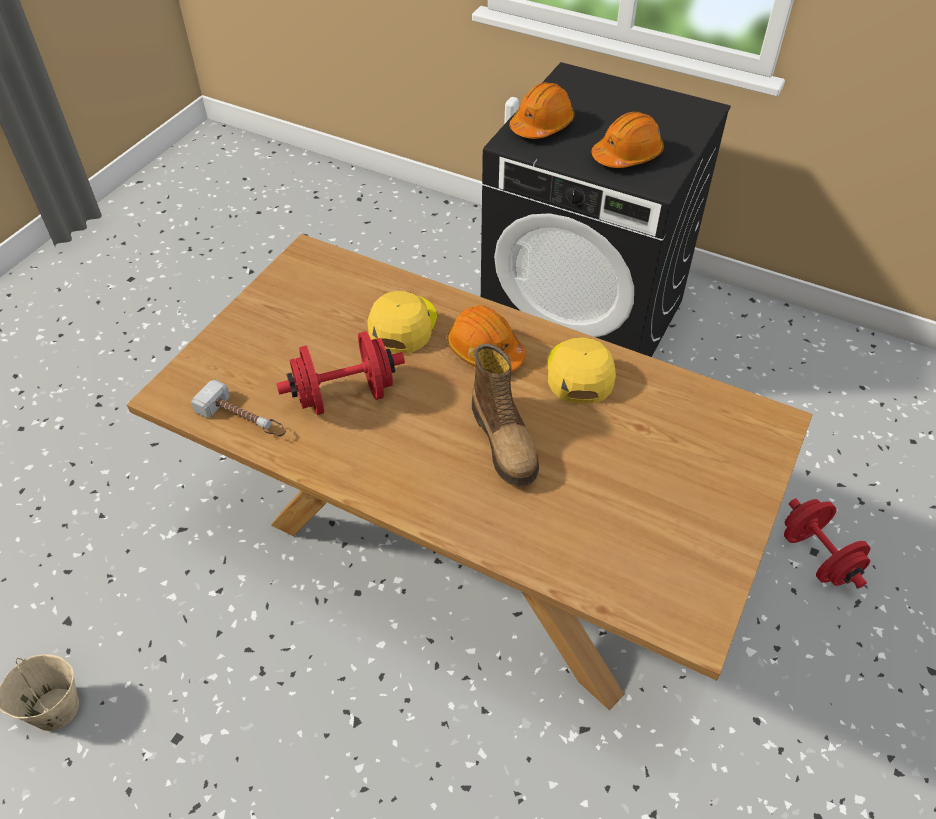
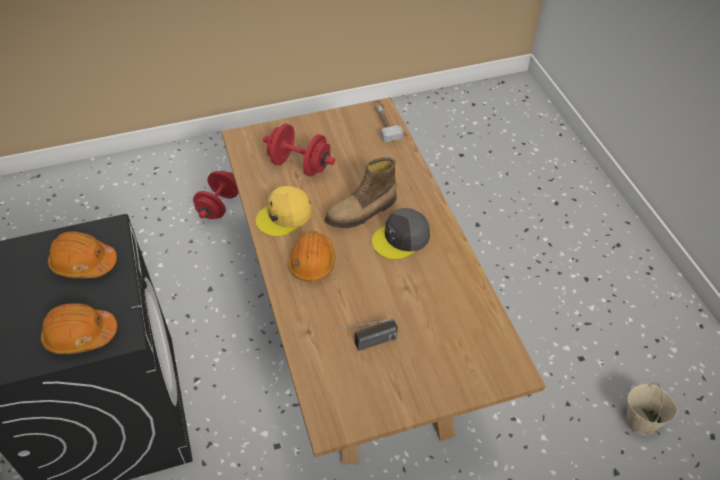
camera: 135 degrees left, 0 degrees up
hammer [191,379,286,437] -> hammer moved to [374,100,403,142]
red dumbbell [276,331,405,415] -> red dumbbell moved to [263,124,335,177]
yellow cap [367,291,437,353] -> none
boot [472,343,539,487] -> boot turned 150 degrees counterclockwise [325,157,397,228]
none -> radio [333,319,398,351]
none -> grey cap [372,208,430,259]

